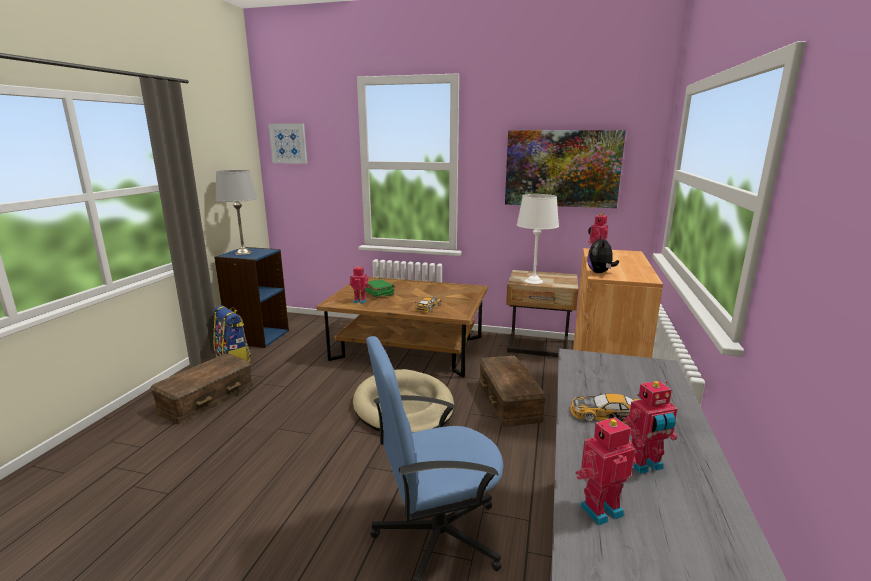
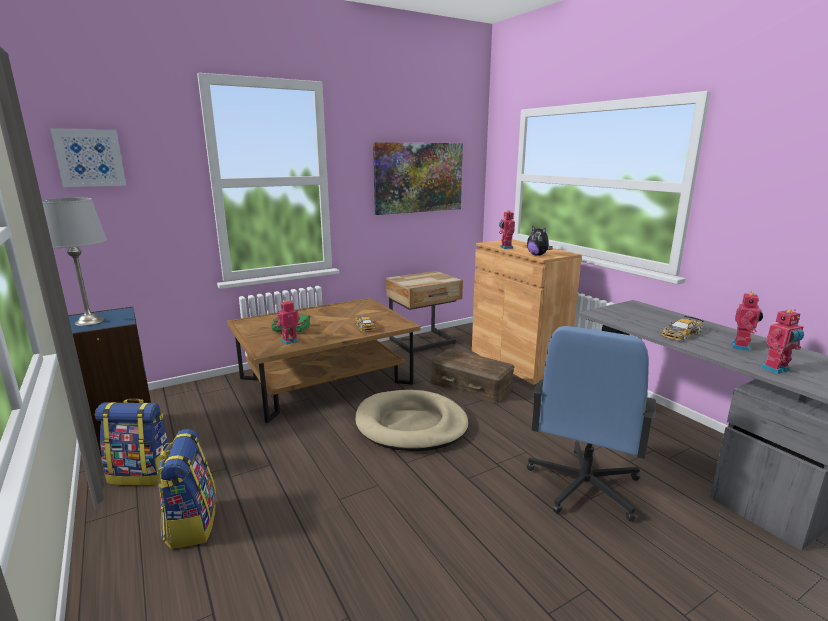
camera: 45 degrees left, 0 degrees up
brown storage box [150,354,254,425] -> backpack [157,429,216,549]
white table lamp [517,194,559,284] -> none
toy robot [575,417,636,525] -> toy robot turned 135 degrees counterclockwise [761,309,804,374]

